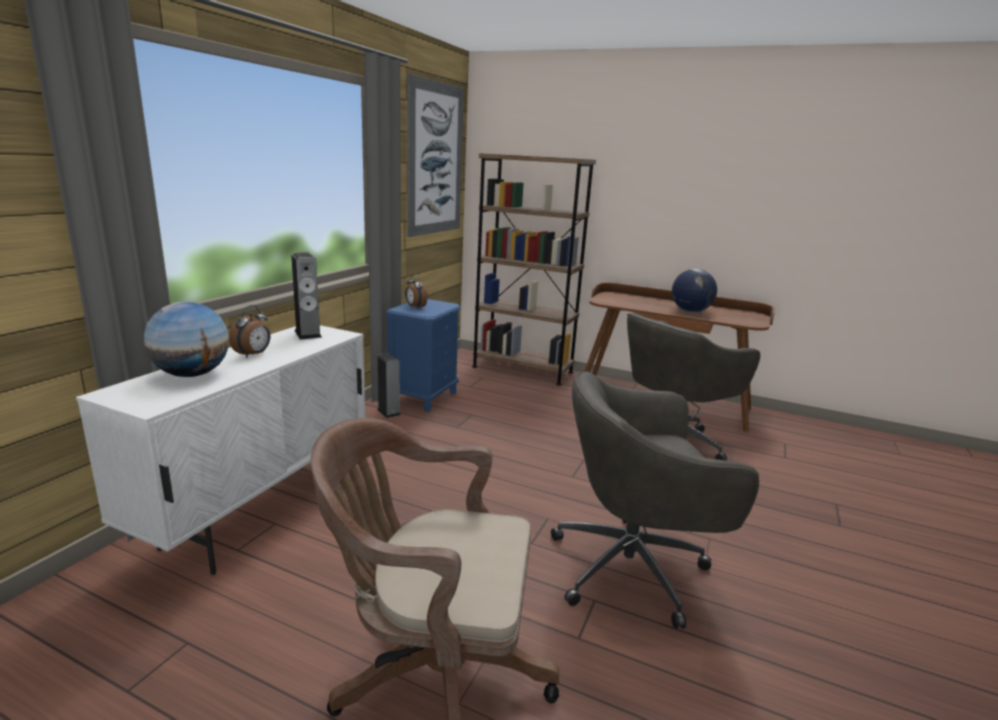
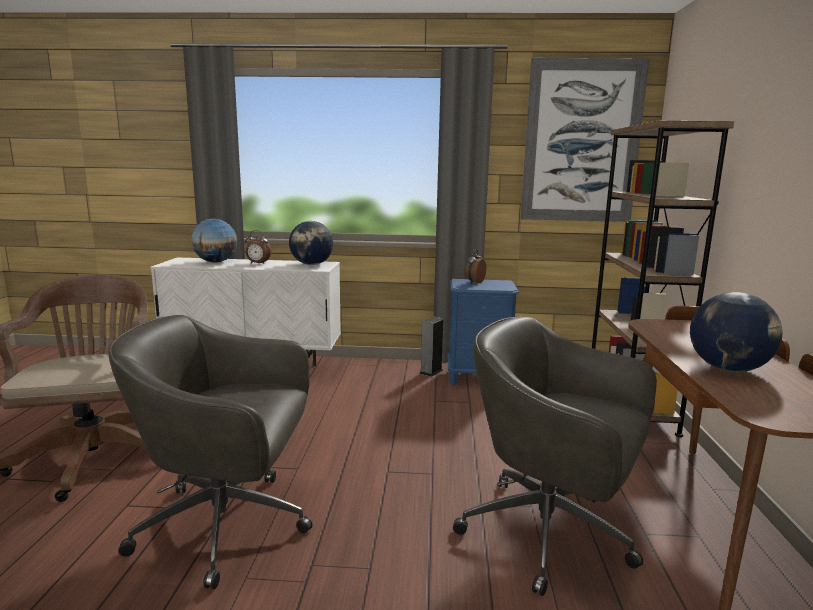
camera: 70 degrees right, 5 degrees down
speaker [291,253,322,340] -> globe [289,221,334,265]
grey office chair [551,372,759,628] -> grey office chair turned 60 degrees counterclockwise [108,315,313,589]

